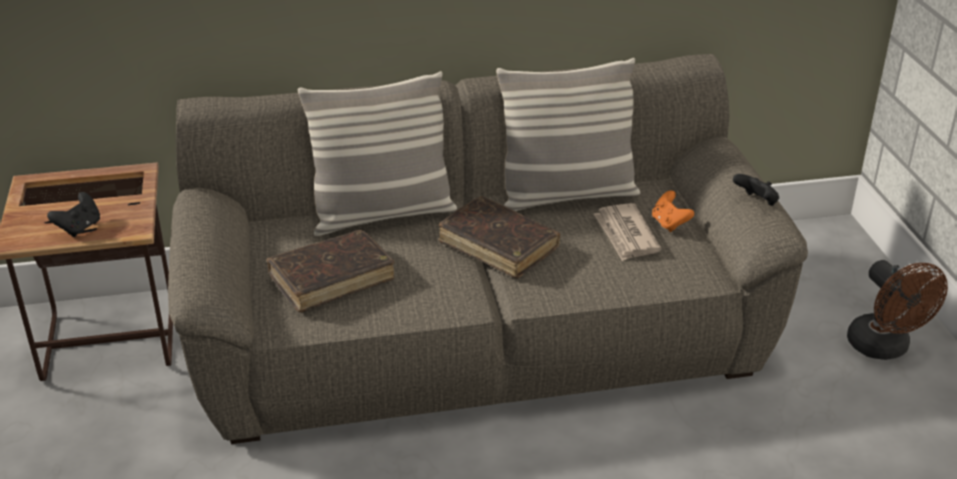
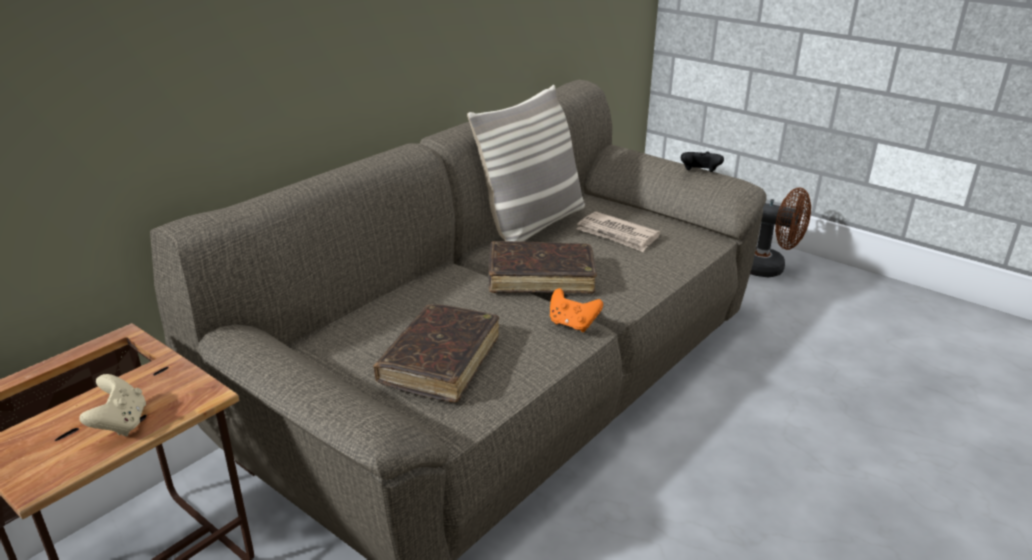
camera: 40 degrees left, 5 degrees down
black game controller [47,192,100,237] -> beige game controller [79,374,146,437]
pillow [298,71,457,236] -> none
orange game controller [652,190,694,232] -> orange game controller moved to [550,288,603,332]

